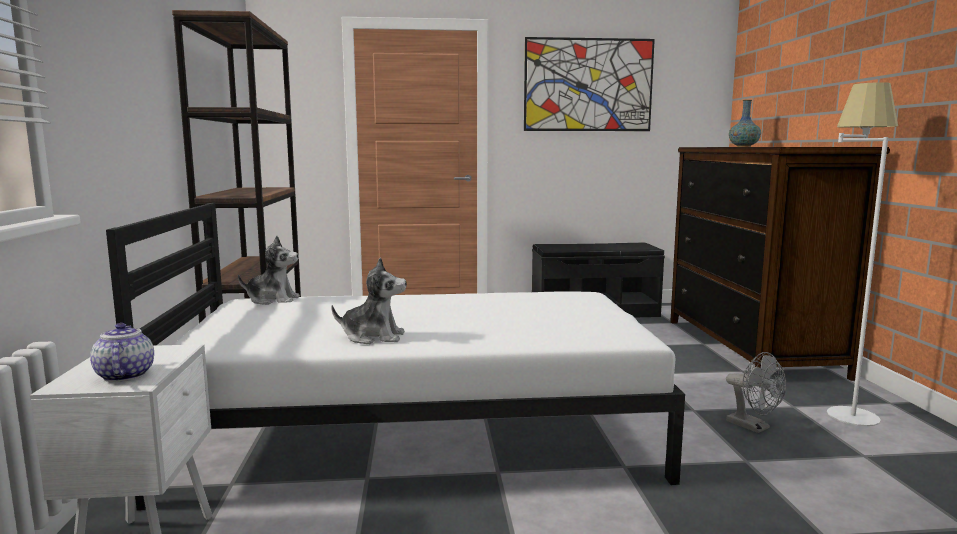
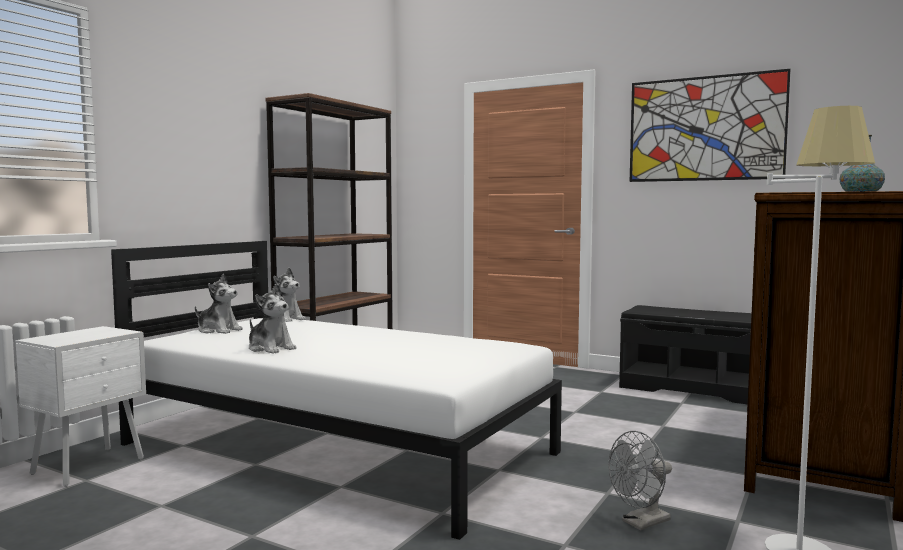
camera: 35 degrees right, 5 degrees down
teapot [90,323,154,382] -> none
grey fan [726,352,786,433] -> grey fan turned 60 degrees clockwise [608,431,672,530]
none -> plush toy [195,274,243,334]

